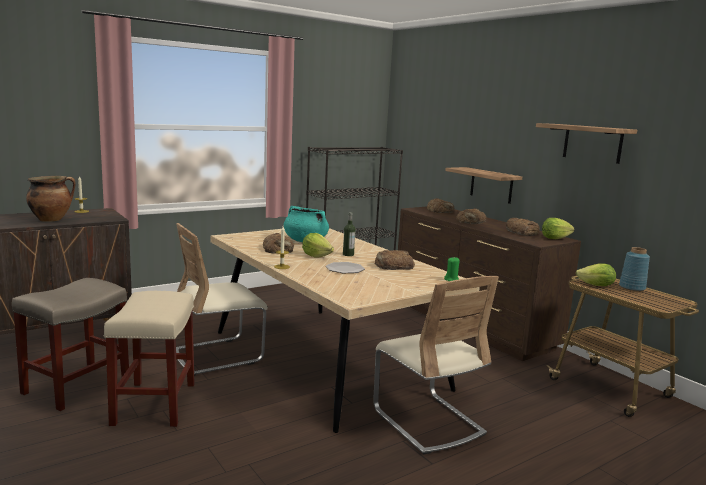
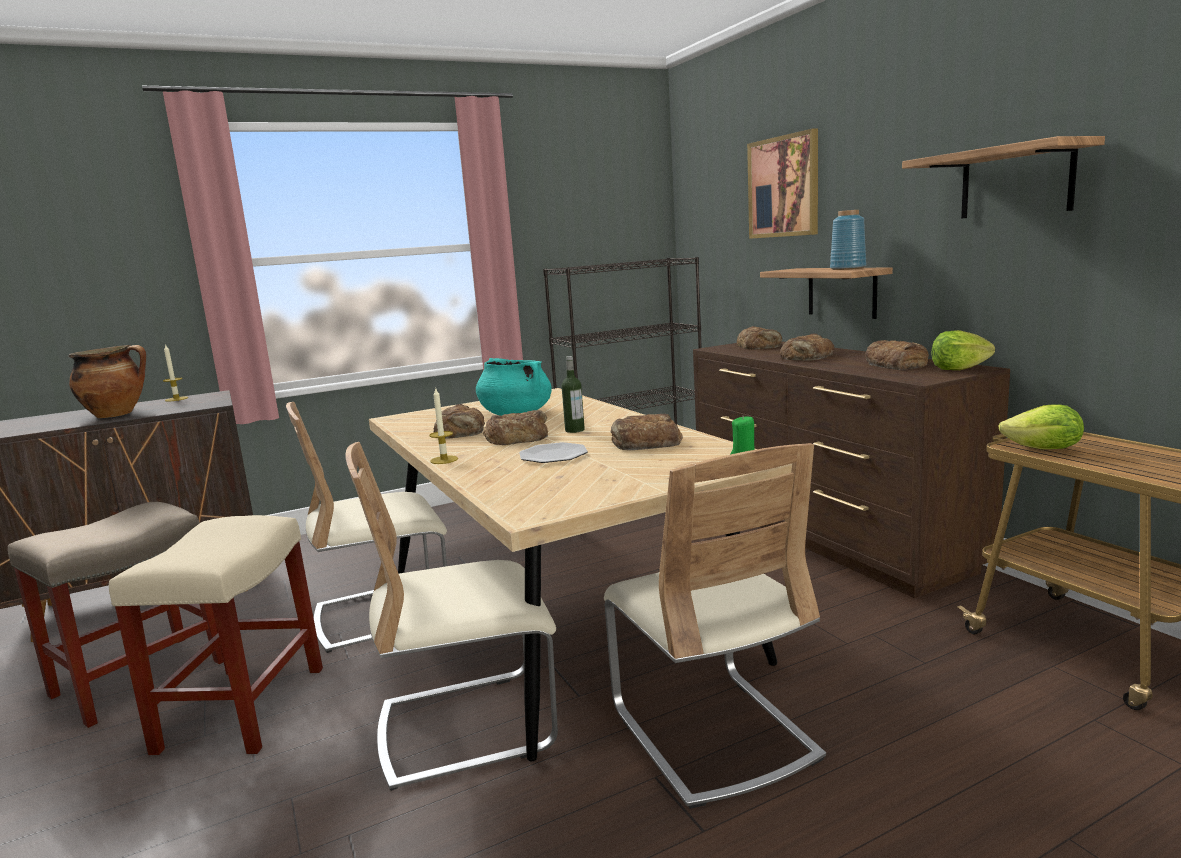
camera: 10 degrees right, 0 degrees up
lettuce [302,233,334,258] -> bread [483,410,548,445]
blue vase [619,247,650,291] -> blue vase moved to [830,210,866,270]
none -> beige chair [345,442,558,791]
none -> picture [747,129,818,239]

